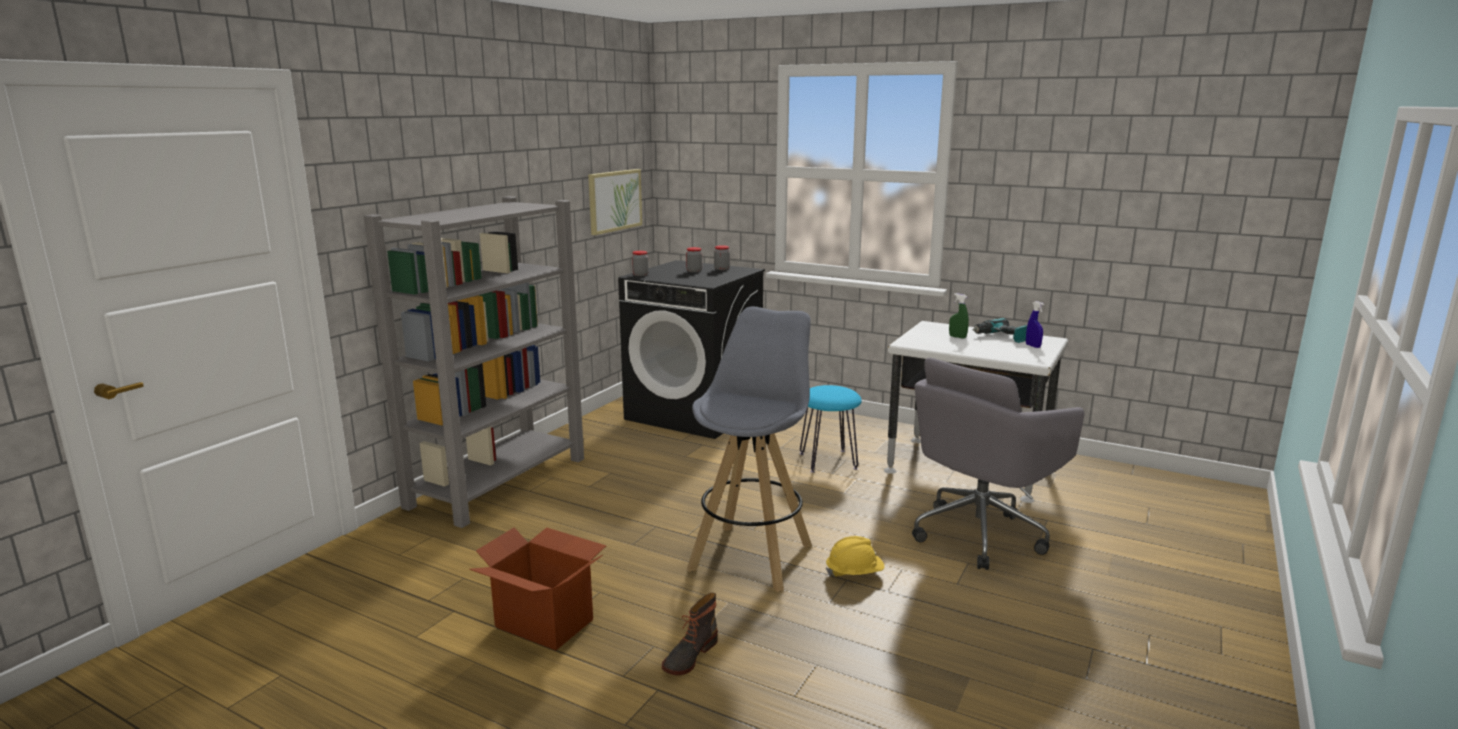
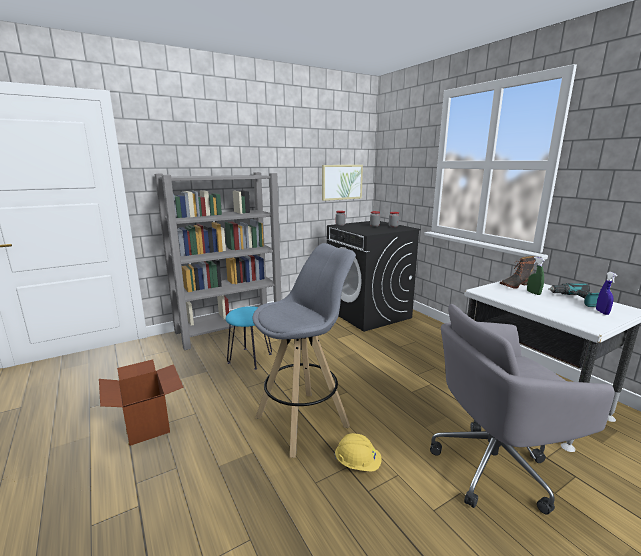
camera: 30 degrees right, 0 degrees up
boot [662,593,718,675] -> boot moved to [500,256,536,289]
turquoise stool [800,385,862,473] -> turquoise stool moved to [226,306,272,370]

